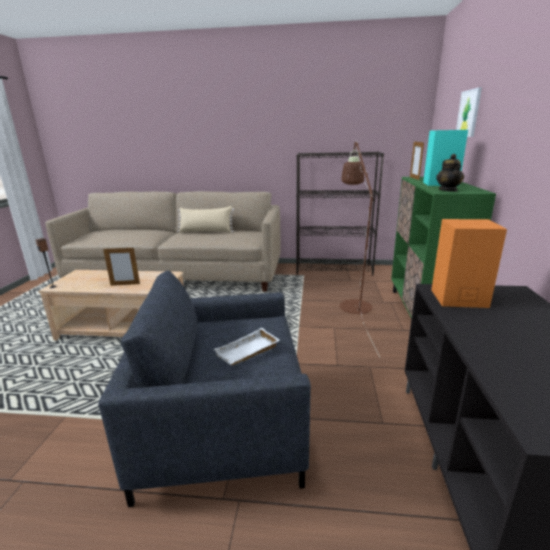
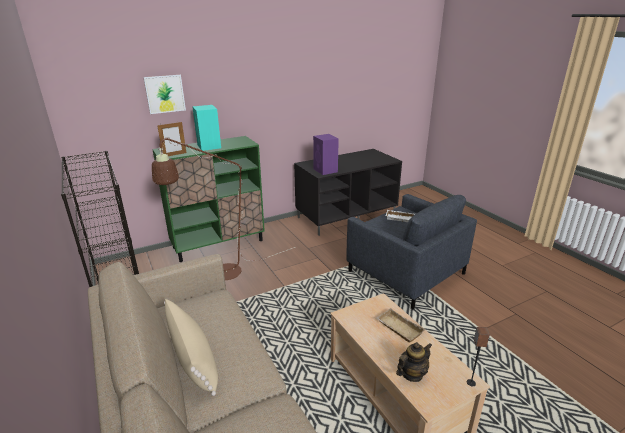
camera: 125 degrees left, 5 degrees up
picture frame [103,247,140,286] -> beige tray [376,308,425,343]
orange speaker [431,219,507,308] -> purple speaker [313,134,339,175]
teapot [436,154,464,192] -> teapot moved to [396,342,432,382]

